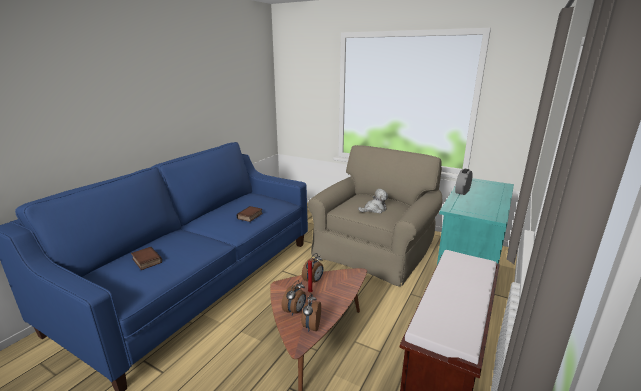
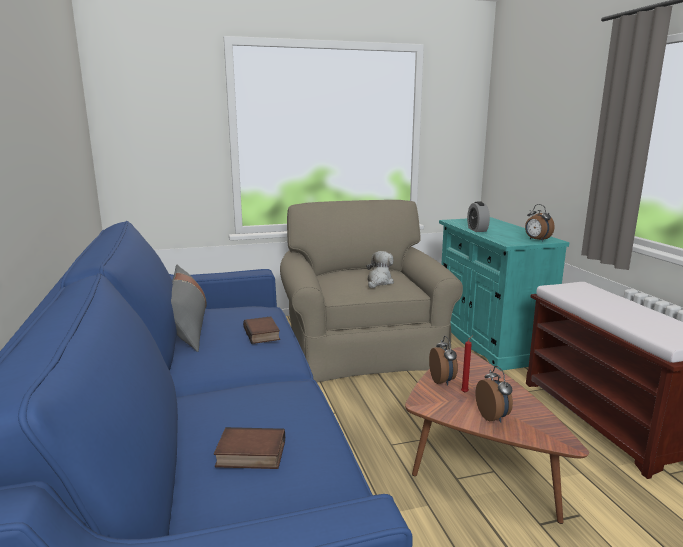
camera: 45 degrees left, 5 degrees down
alarm clock [301,293,321,332] -> alarm clock moved to [525,204,554,242]
none -> grey pillow [171,265,207,352]

